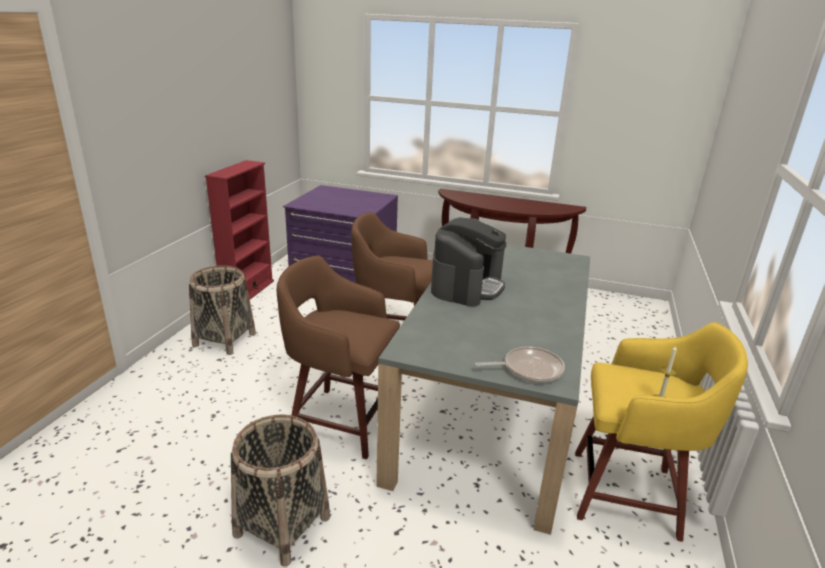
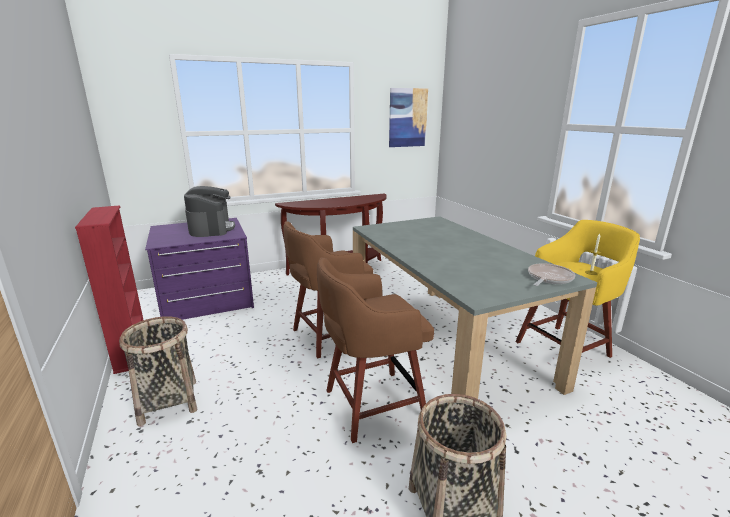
camera: 40 degrees left, 5 degrees down
coffee machine [431,217,506,307] -> coffee machine moved to [184,186,235,237]
none -> picture [389,88,428,147]

